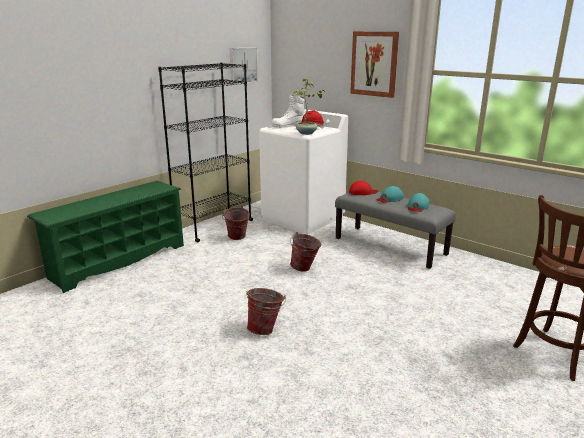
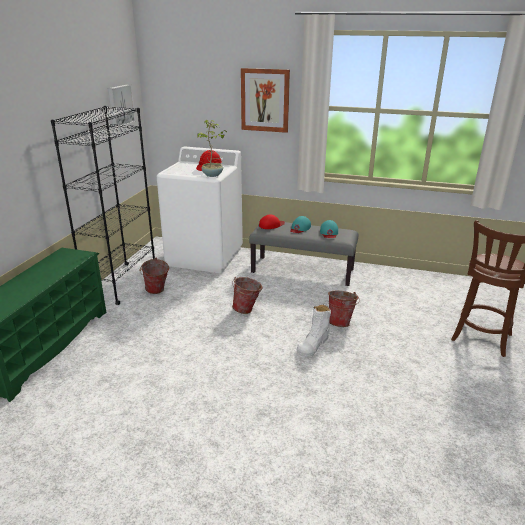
camera: 25 degrees left, 5 degrees up
bucket [246,288,286,335] -> bucket moved to [328,291,360,327]
white boot [272,95,305,128] -> white boot moved to [297,304,331,357]

